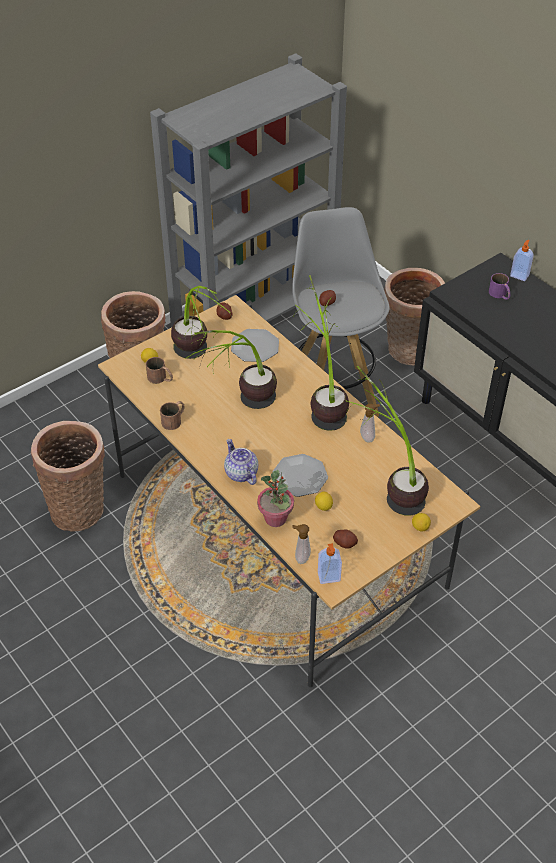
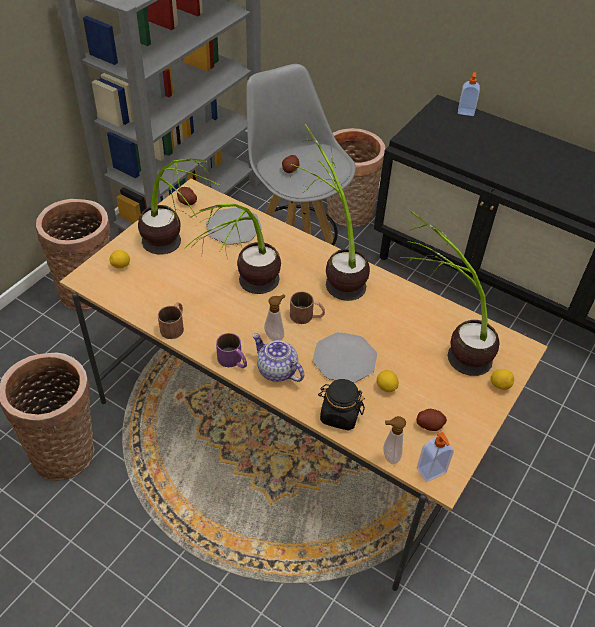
camera: 20 degrees left, 0 degrees up
brown mug [146,357,173,384] -> brown mug moved to [290,291,325,324]
potted plant [257,470,294,527] -> black jar [318,379,365,431]
soap dispenser [360,404,380,443] -> soap dispenser moved to [264,294,285,341]
purple mug [489,273,510,300] -> purple mug moved to [216,333,247,368]

